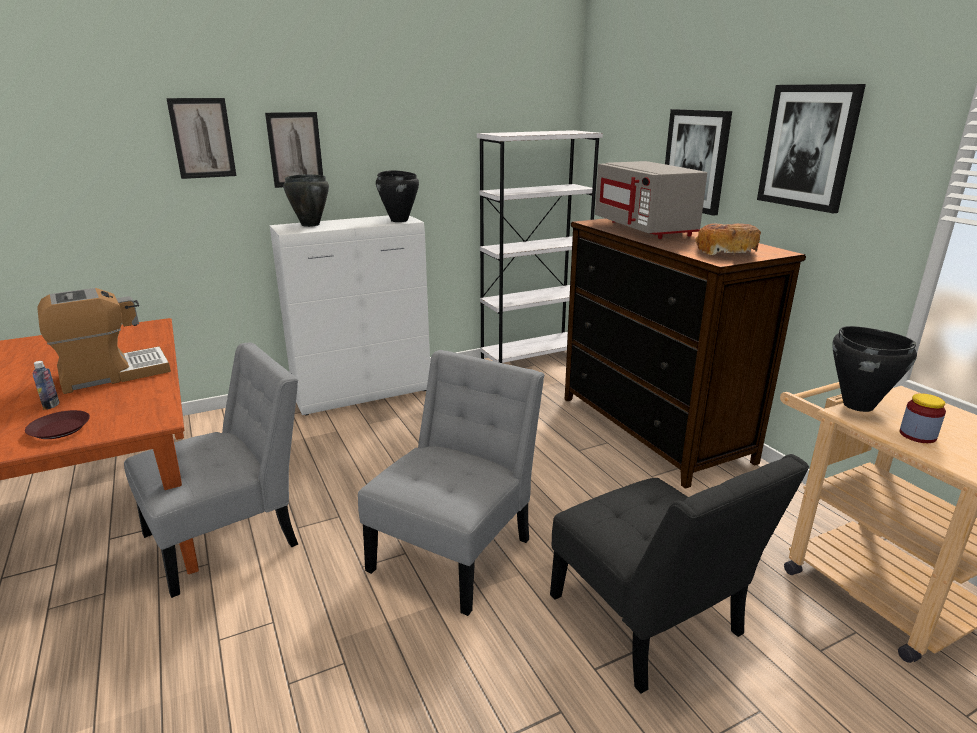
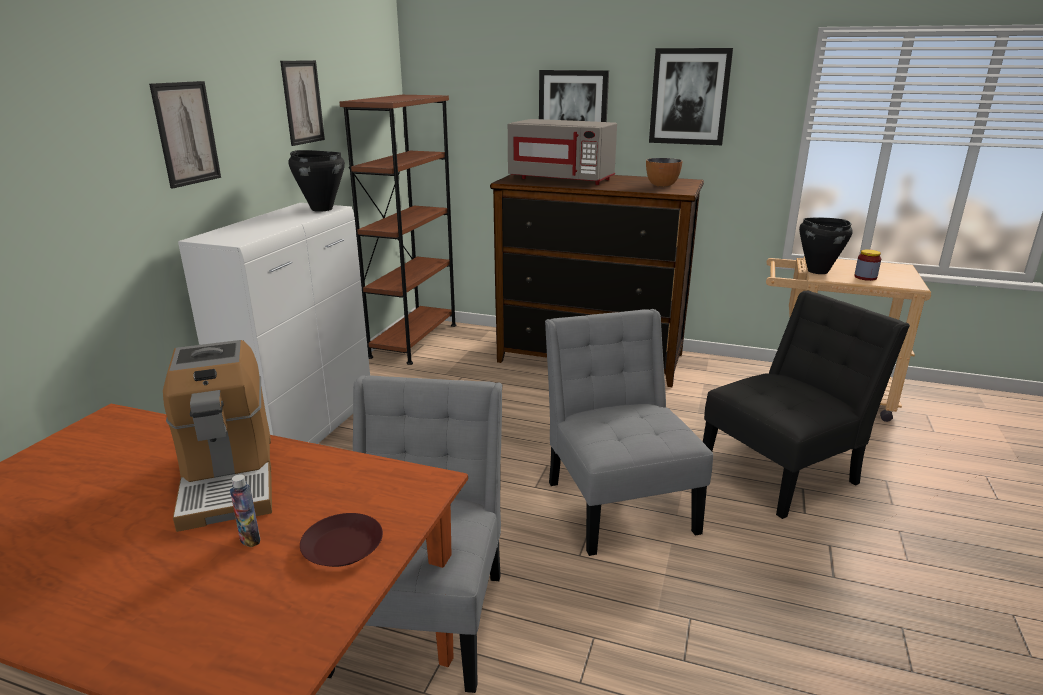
camera: 45 degrees left, 0 degrees up
coffee machine [37,288,171,394] -> coffee machine turned 150 degrees clockwise [163,340,272,532]
picture [166,98,236,179] -> picture moved to [280,60,325,146]
black cooking pot [283,174,329,227] -> none
white bookcase [477,130,603,363] -> brown bookcase [340,95,457,365]
black chair [550,454,809,694] -> black chair turned 45 degrees counterclockwise [703,291,910,519]
bread [695,223,761,255] -> bowl [646,158,682,187]

